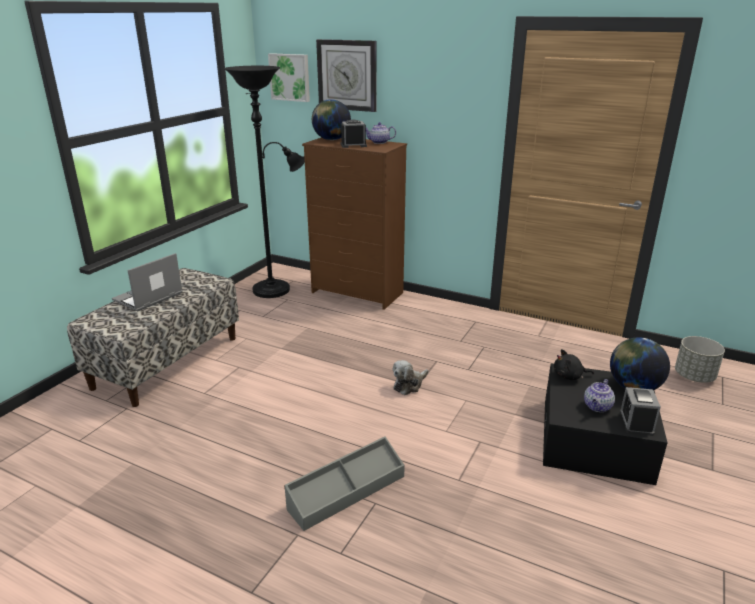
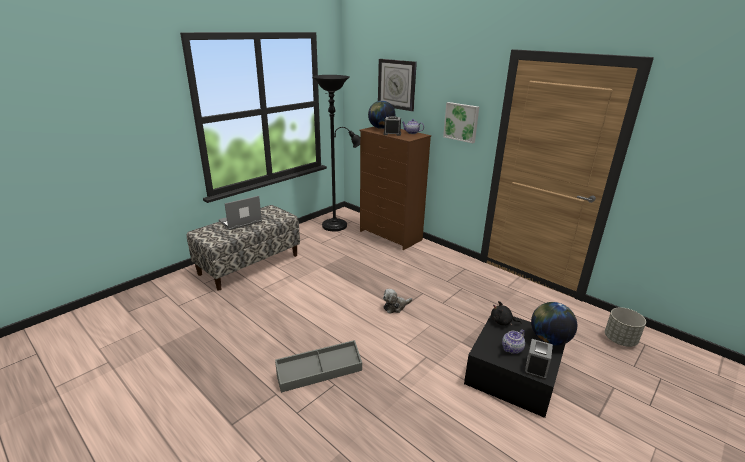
camera: 15 degrees right, 0 degrees up
picture [268,53,310,102] -> picture moved to [443,102,479,143]

